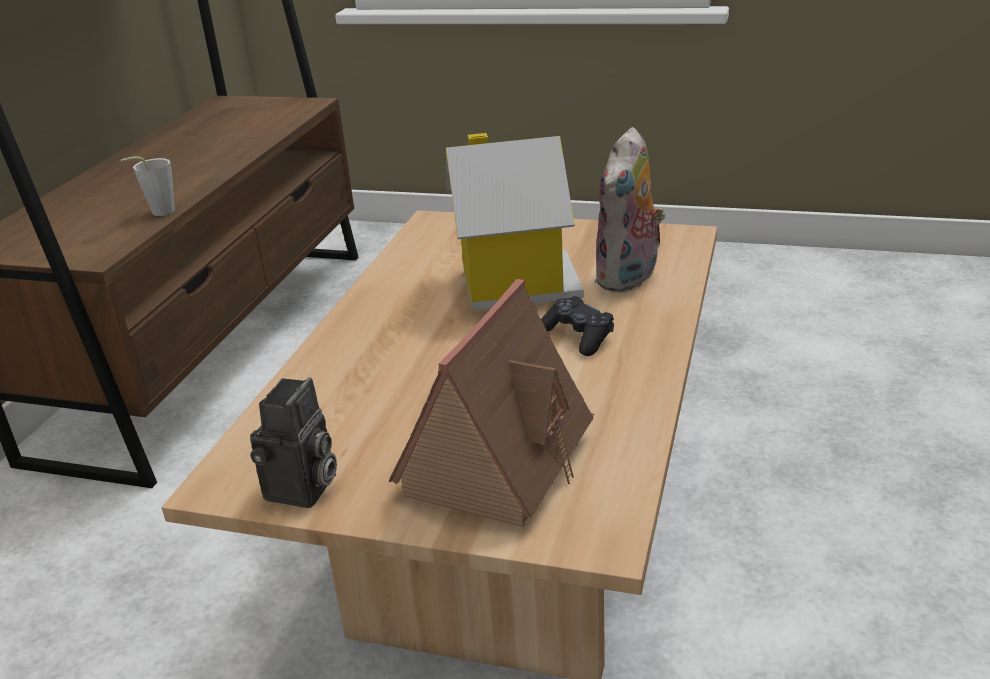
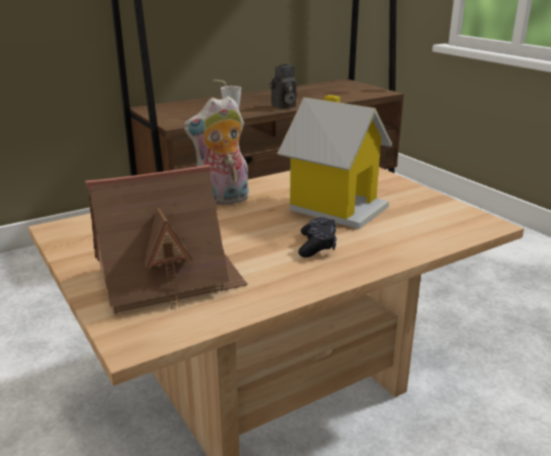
camera: 40 degrees right, 5 degrees down
camera [250,377,337,508] -> camera moved to [269,64,297,109]
plush toy [595,127,666,292] -> plush toy moved to [183,96,249,206]

